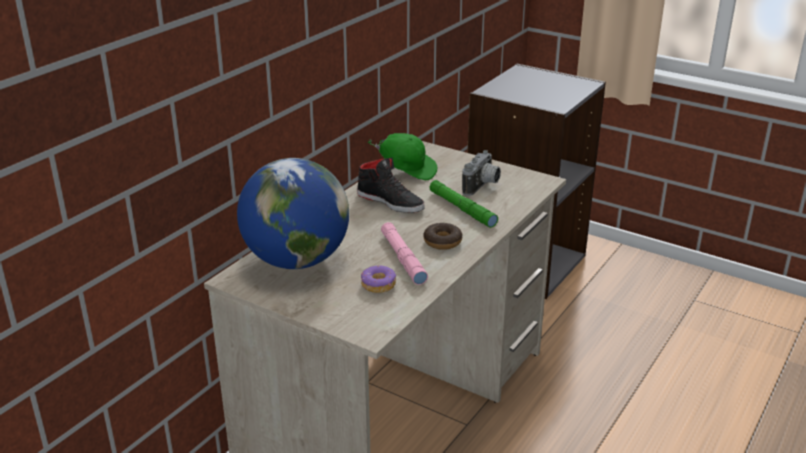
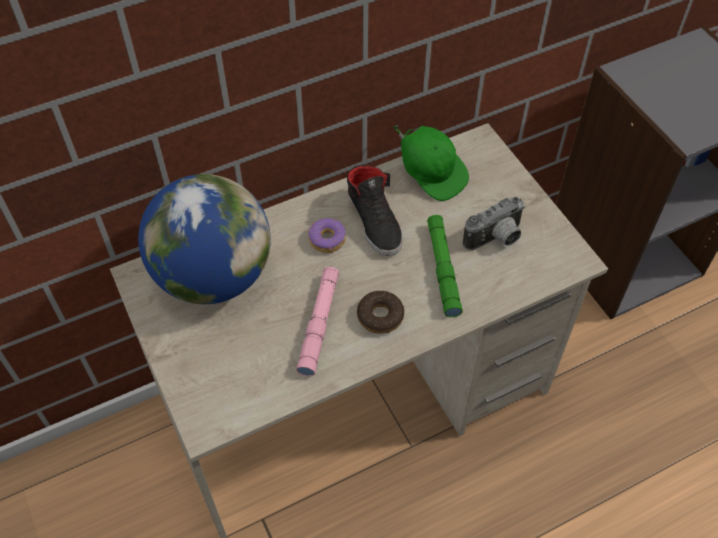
camera: 30 degrees right, 25 degrees up
donut [361,266,396,293] -> donut moved to [308,218,346,253]

